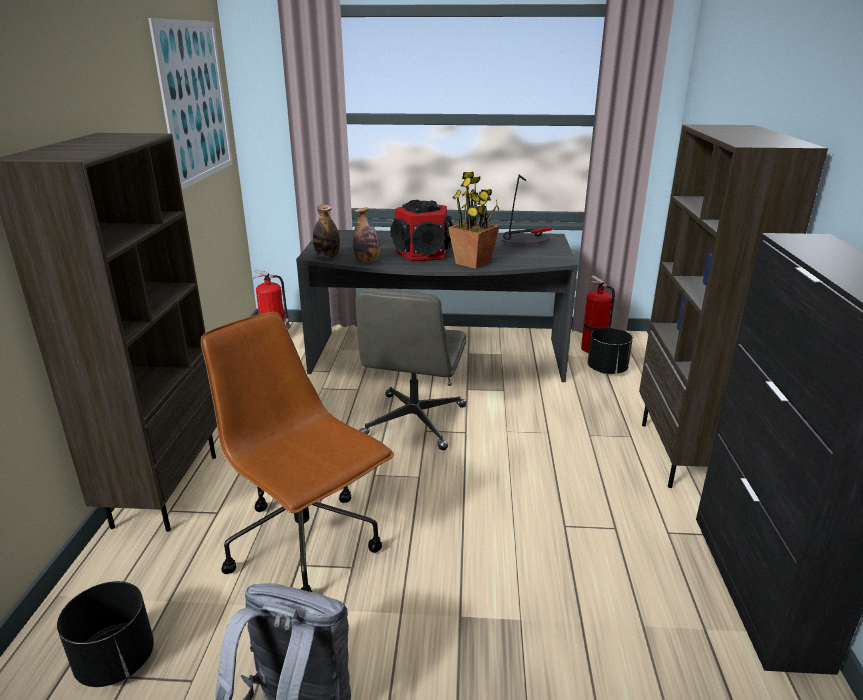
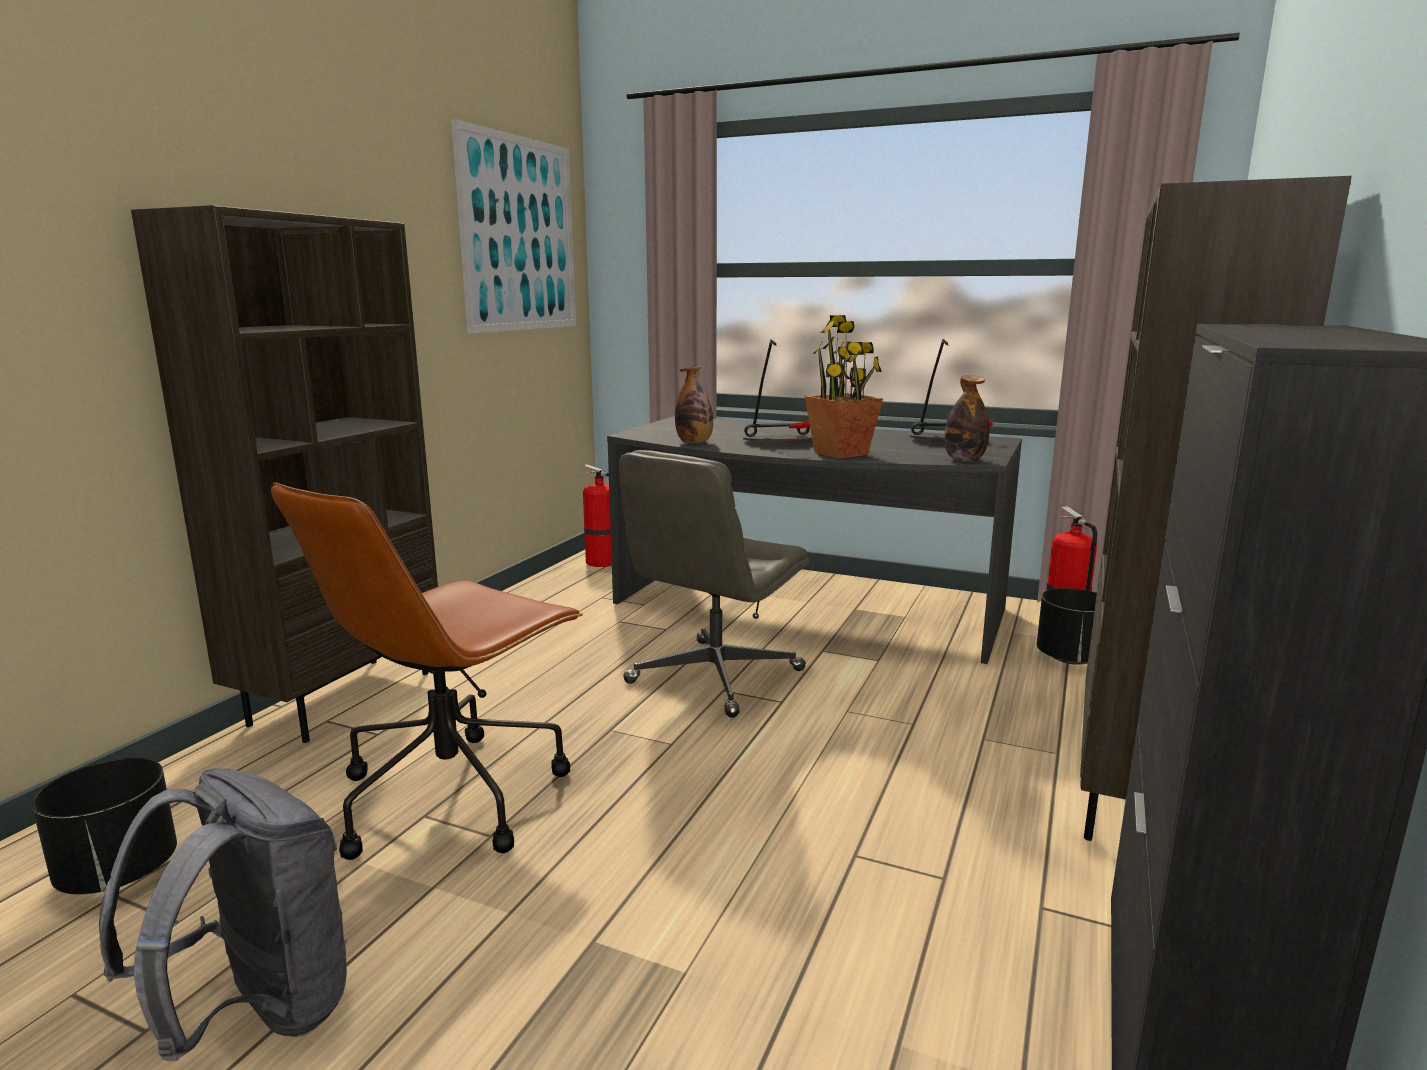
camera: 20 degrees right, 10 degrees down
brown office chair [201,312,394,592] -> brown office chair turned 120 degrees counterclockwise [271,482,583,860]
bottle [313,205,340,258] -> bottle moved to [944,375,990,462]
speaker [390,200,453,261] -> table lamp [743,339,812,441]

